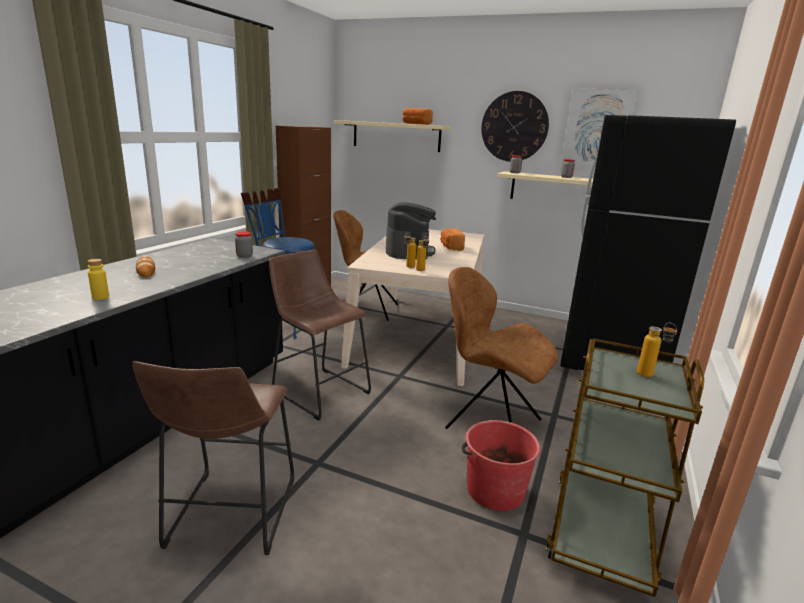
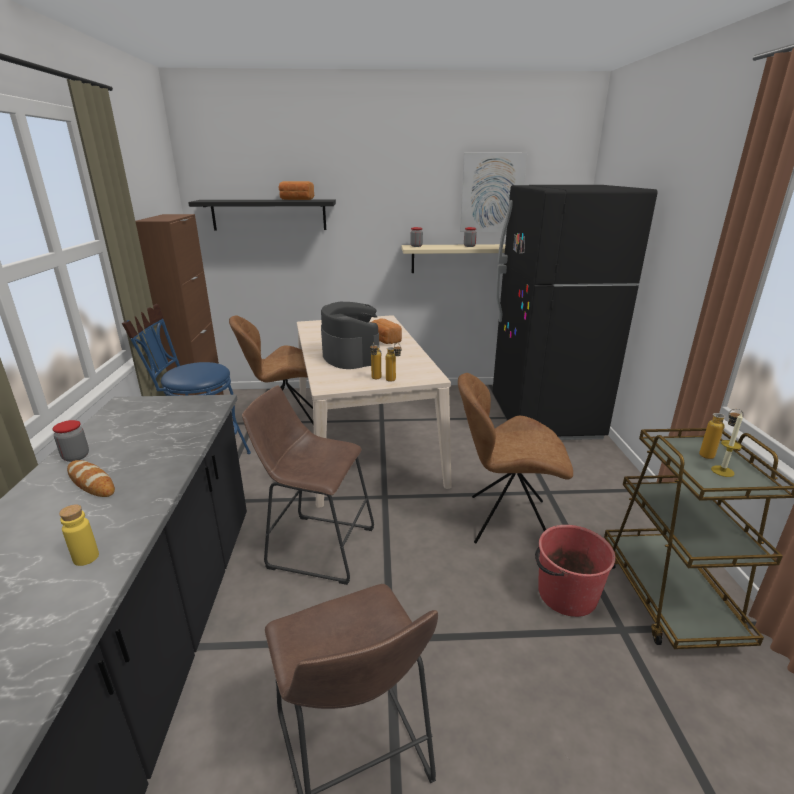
camera: 25 degrees left, 5 degrees up
jar [235,232,253,258] -> jar moved to [52,420,89,462]
beige shelf [334,120,451,152] -> black shelf [188,199,336,231]
wall clock [481,91,549,162] -> none
none -> candle [711,413,743,477]

